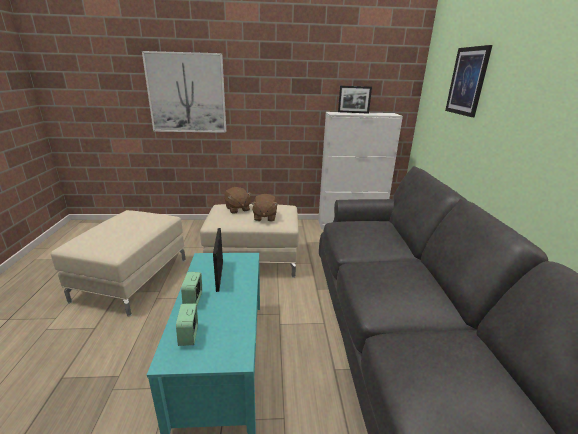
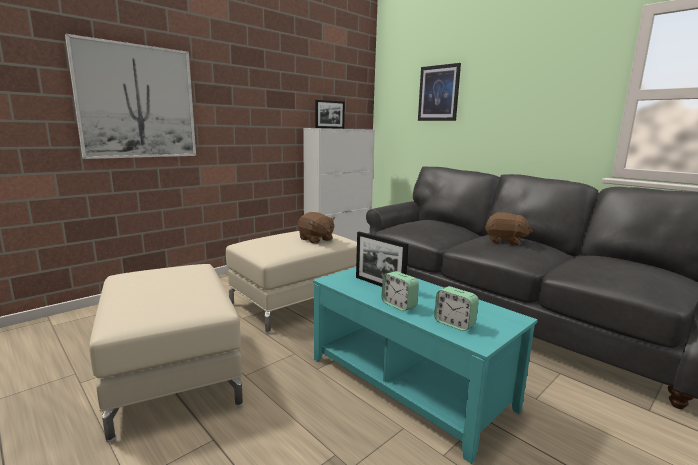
camera: 40 degrees left, 10 degrees down
brown plush toy [224,187,252,214] -> brown plush toy moved to [485,212,533,246]

